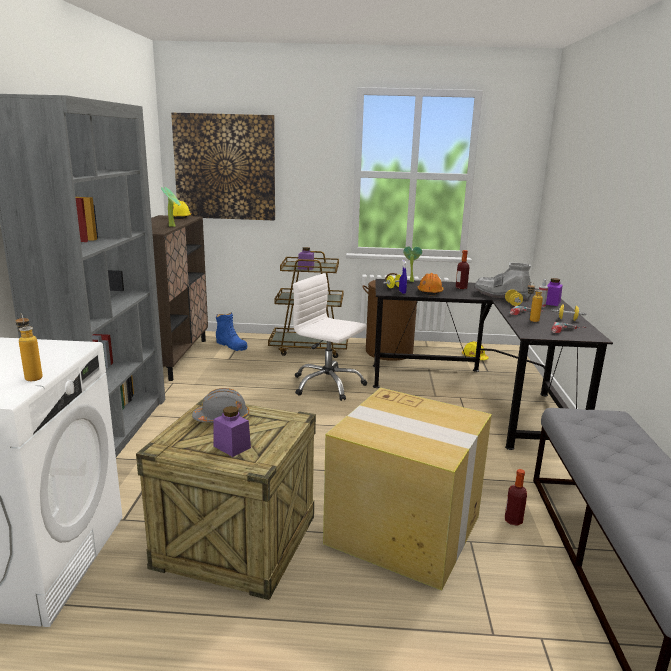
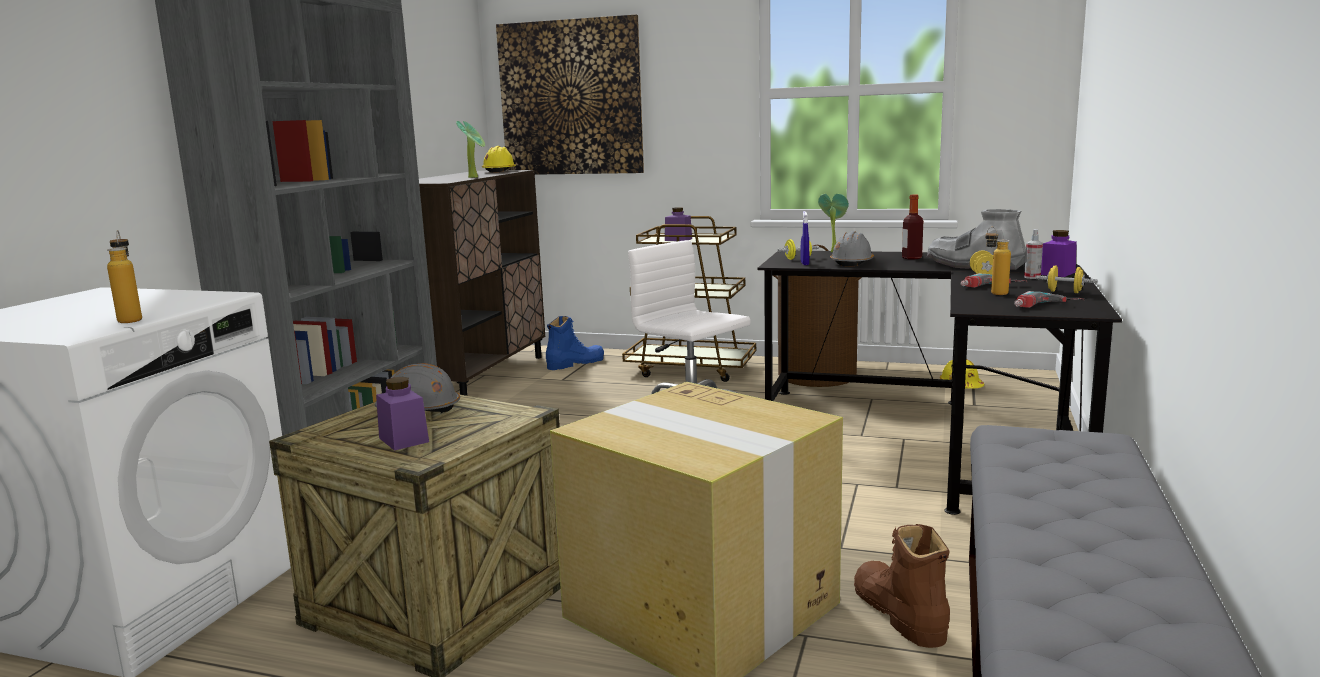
camera: 15 degrees right, 5 degrees down
blue boot [216,313,247,351] -> blue boot turned 90 degrees counterclockwise [546,316,604,370]
orange hard hat [418,273,444,295] -> grey hard hat [830,231,874,267]
bottle [505,469,527,526] -> brown boot [854,524,950,648]

